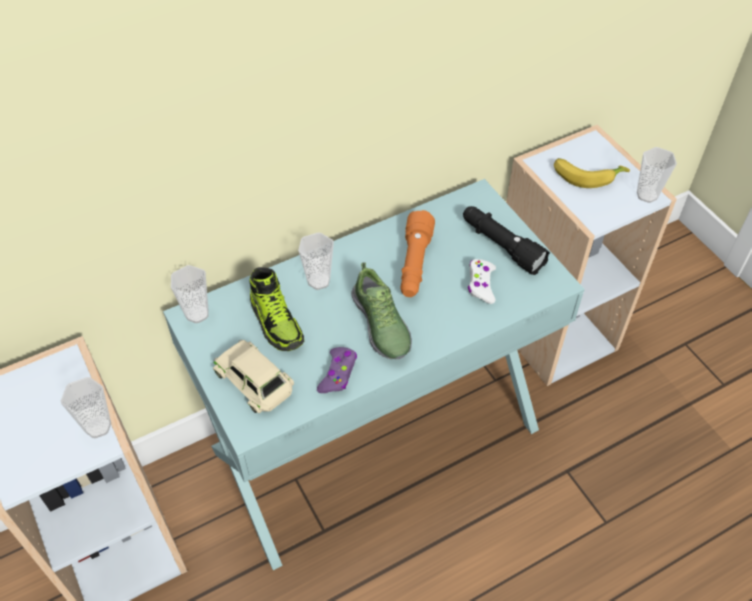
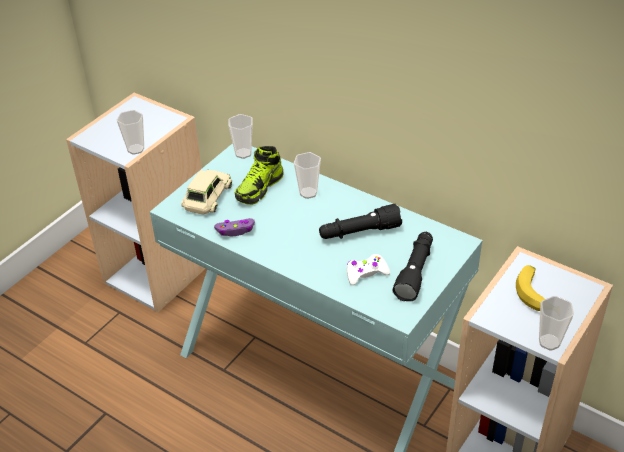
camera: 65 degrees right, 10 degrees down
shoe [351,262,412,359] -> none
orange flashlight [400,210,435,297] -> black flashlight [319,204,402,239]

